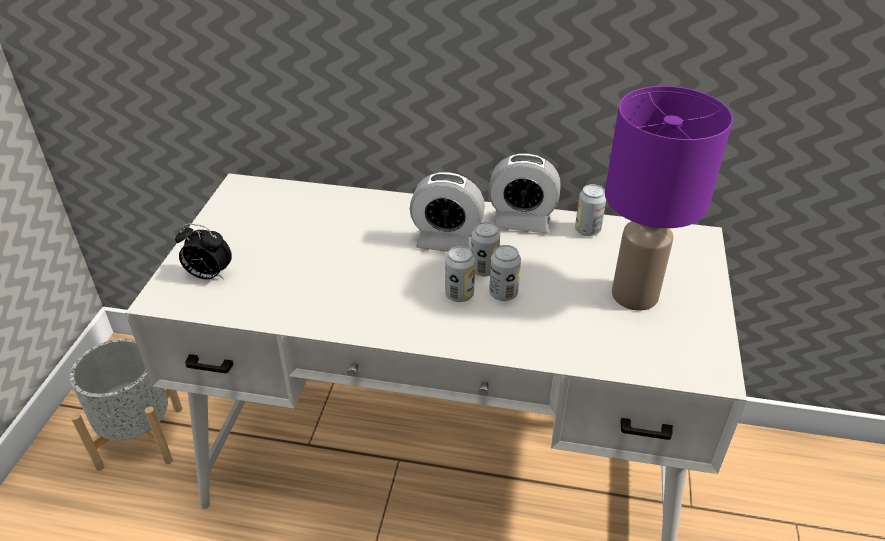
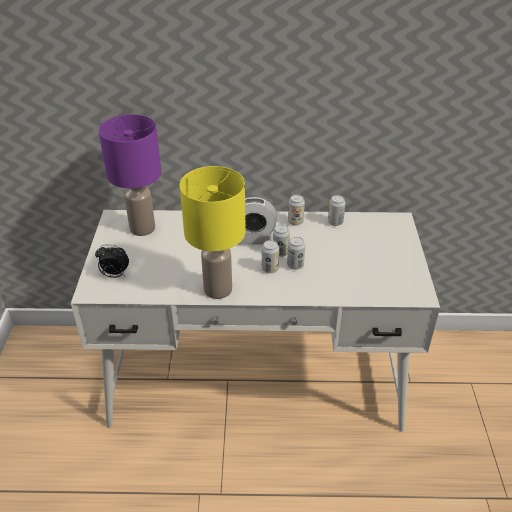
camera: 10 degrees left, 0 degrees up
grey planter [70,339,182,471] -> none
alarm clock [488,154,561,233] -> can [288,195,305,226]
purple table lamp [605,86,733,311] -> purple table lamp moved to [98,114,161,236]
none -> yellow table lamp [180,166,246,299]

